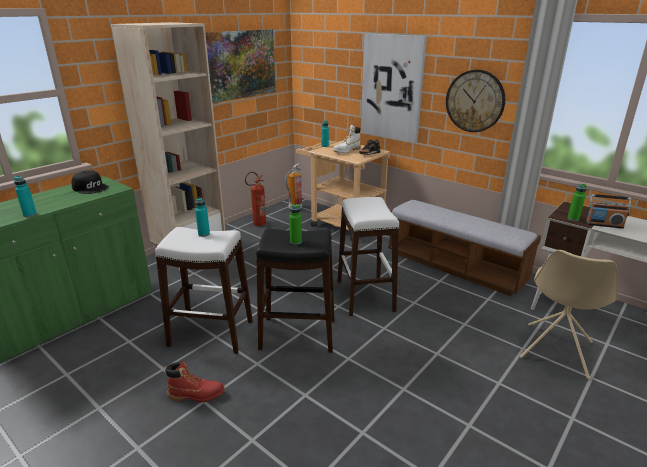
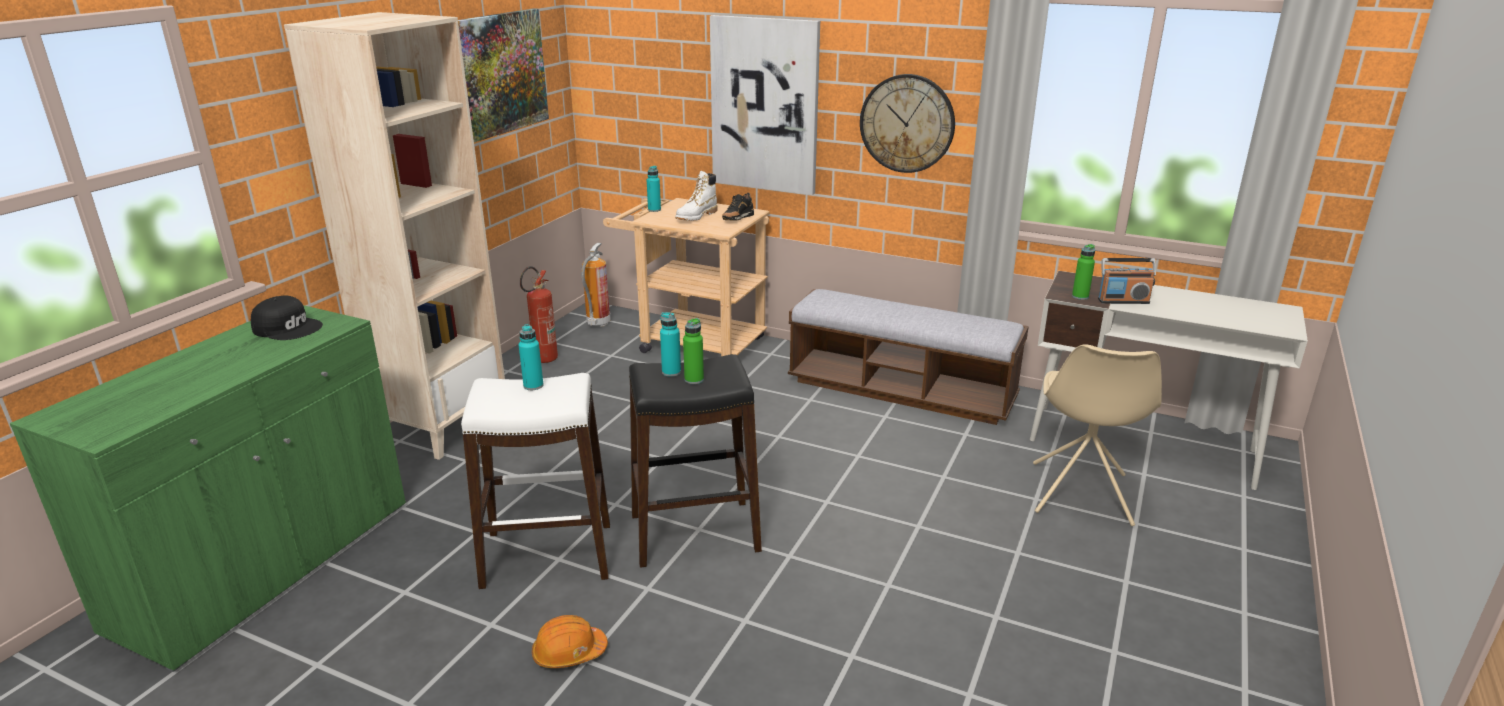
camera: 15 degrees left, 0 degrees up
turquoise bottle [14,176,37,217] -> turquoise bottle moved to [660,312,681,377]
red boot [165,361,225,403] -> orange hard hat [532,615,608,668]
white stool [338,197,399,316] -> none

